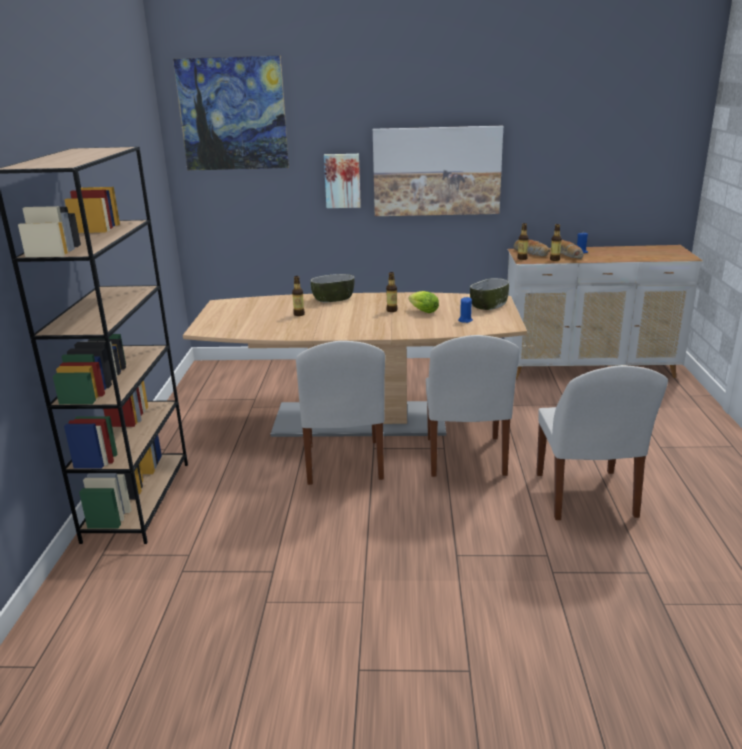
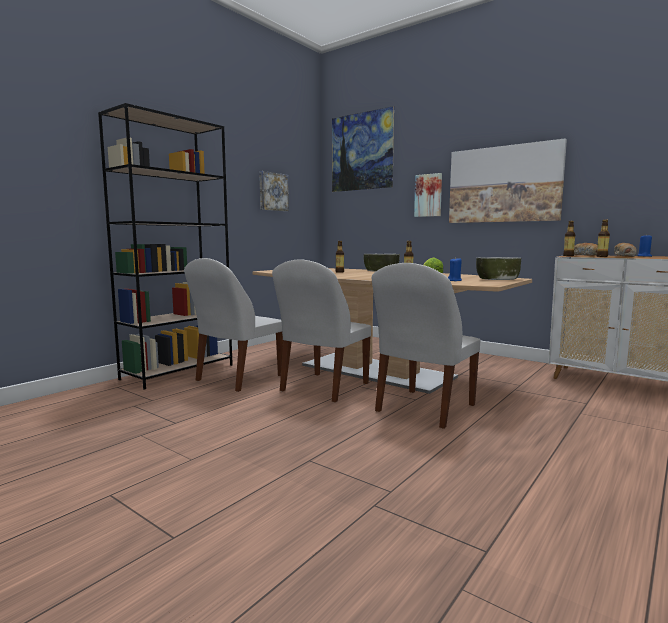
camera: 35 degrees right, 15 degrees down
white chair [536,365,668,520] -> white chair moved to [184,258,283,392]
none -> picture [259,171,289,211]

